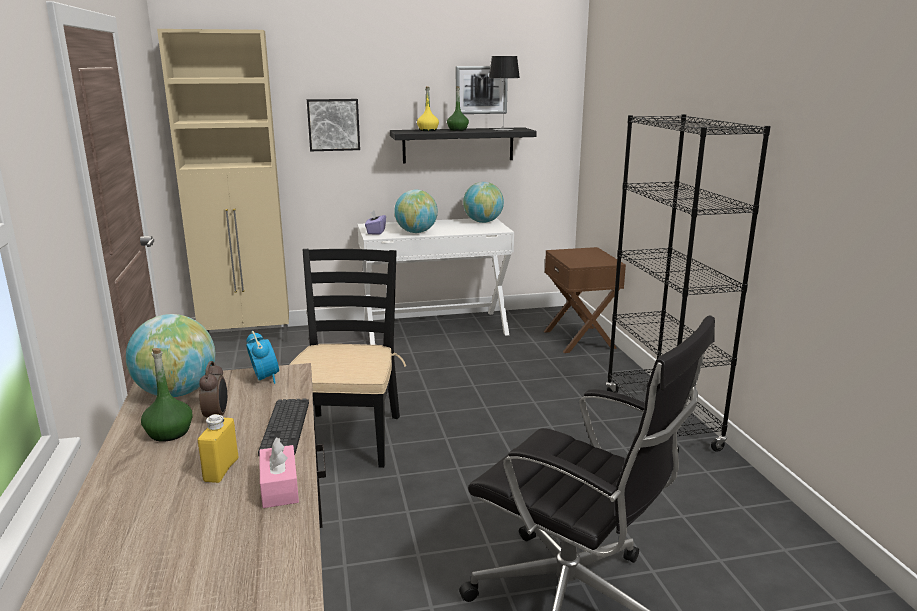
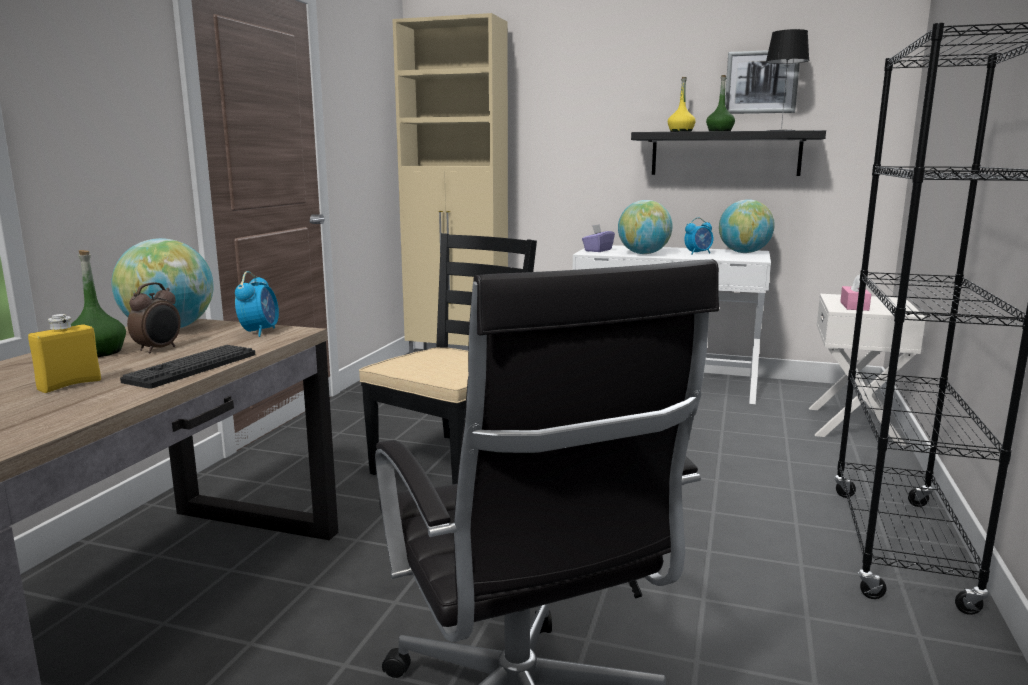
camera: 30 degrees right, 5 degrees down
pink tissue box [259,437,299,508] -> pink tissue box moved to [840,274,871,311]
picture [307,99,360,151] -> none
brown nightstand [544,247,626,353] -> white nightstand [809,294,926,446]
none -> alarm clock [684,218,713,254]

